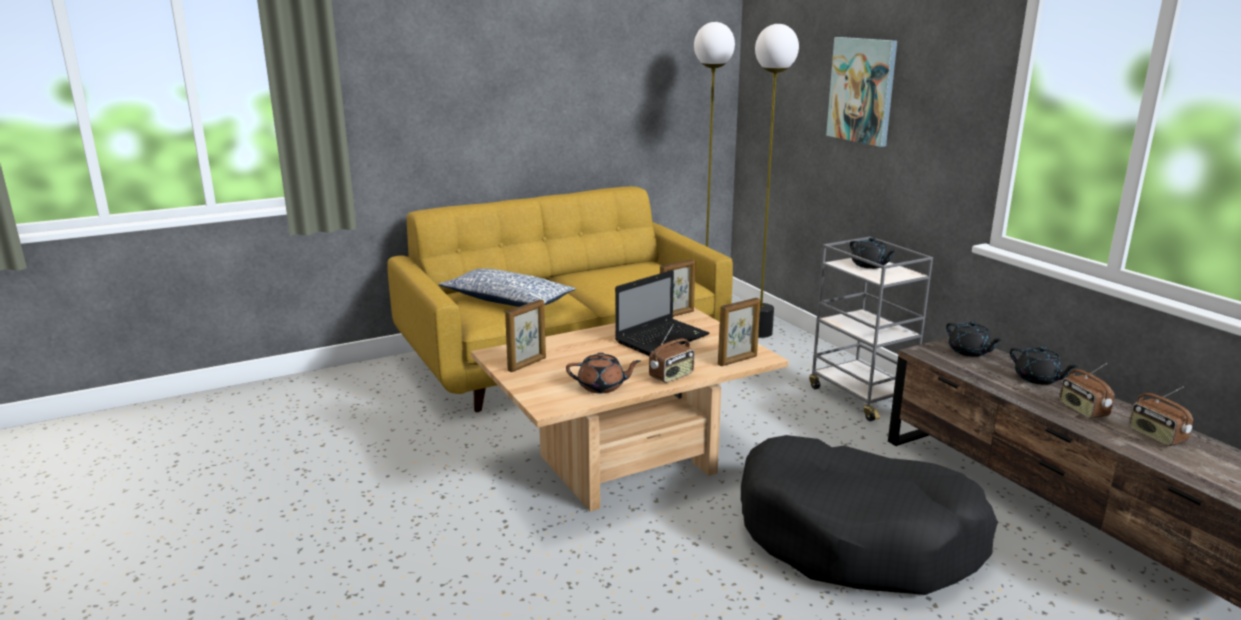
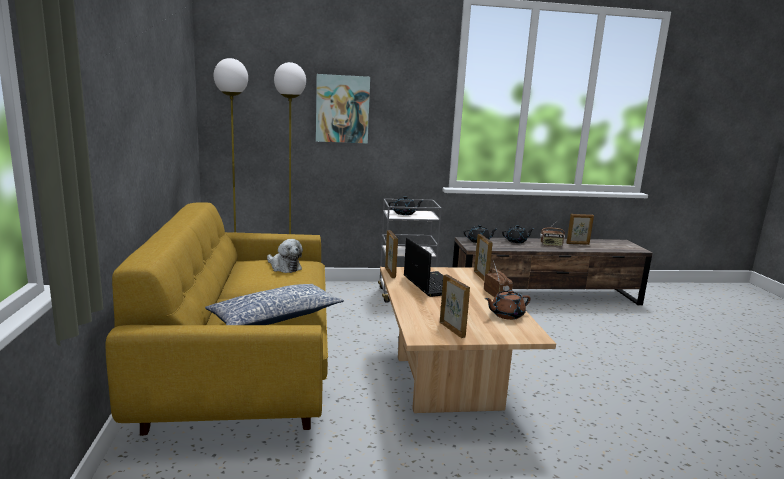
camera: 70 degrees left, 5 degrees down
brown teapot [566,352,641,393] -> brown teapot turned 135 degrees counterclockwise [485,290,531,320]
black dog bed [741,435,998,595] -> none
radio [1129,387,1193,446] -> picture frame [566,214,594,245]
none -> plush toy [267,239,303,273]

